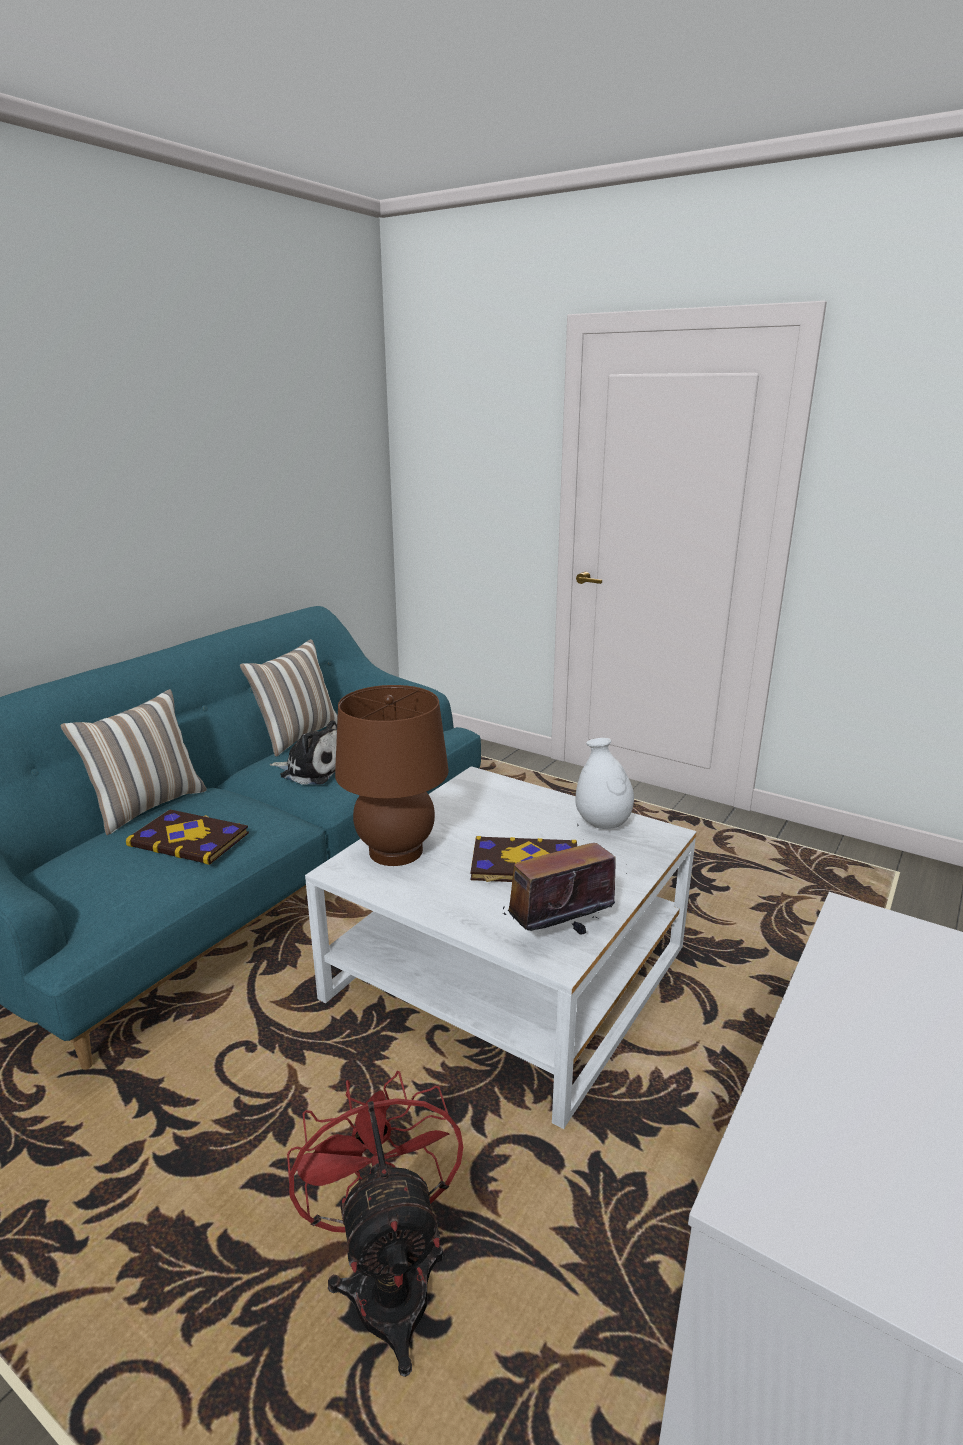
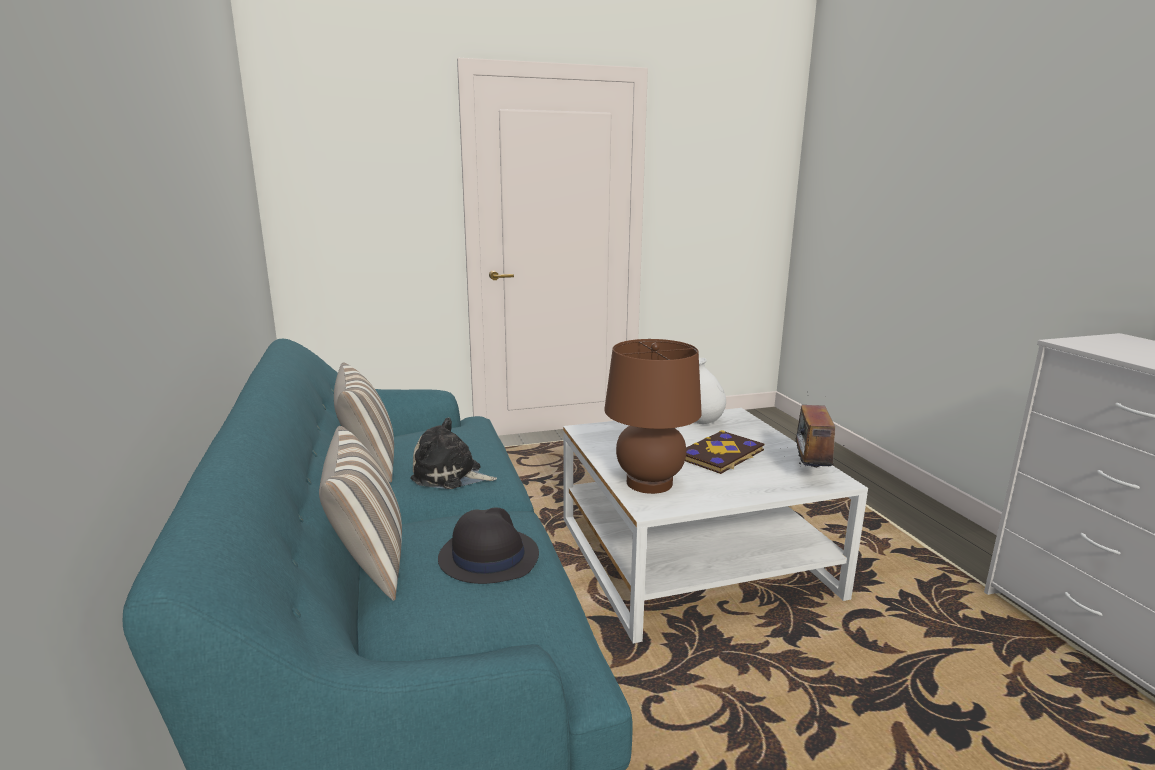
camera: 50 degrees left, 5 degrees down
book [126,809,249,865] -> black hat [438,507,539,584]
plush toy [270,720,337,785] -> plush toy turned 135 degrees counterclockwise [410,417,497,489]
red fan [287,1071,463,1377] -> none

